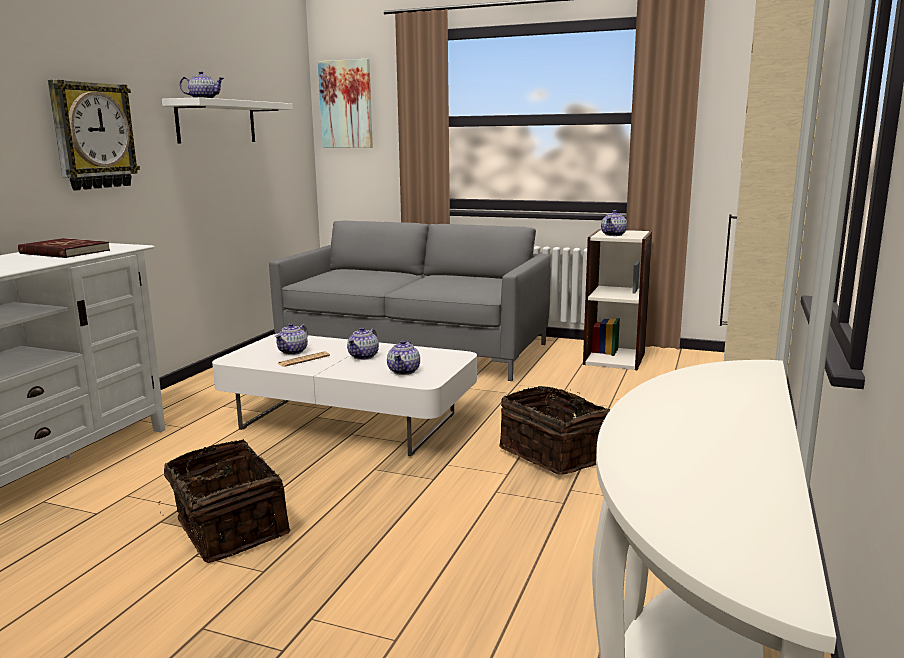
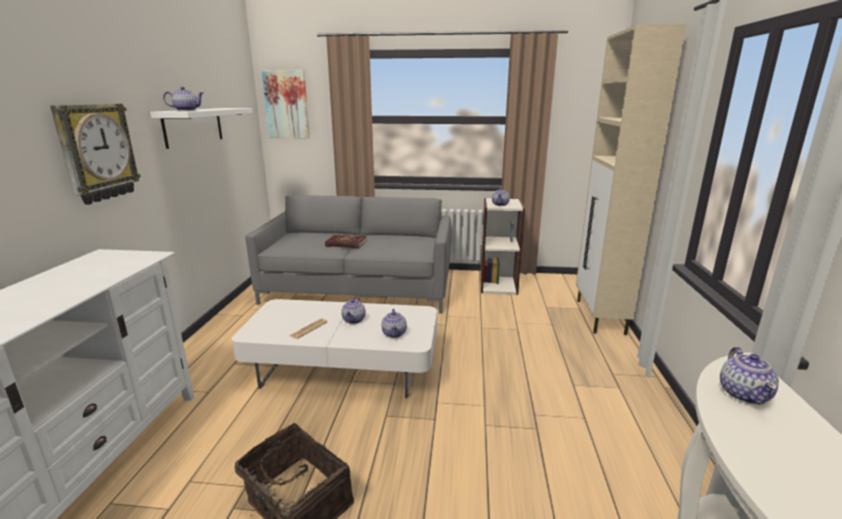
camera: 15 degrees left, 5 degrees up
red book [18,238,110,258] -> red book moved to [325,234,367,248]
teapot [275,323,308,355] -> teapot moved to [720,347,779,405]
basket [499,386,611,475] -> none

